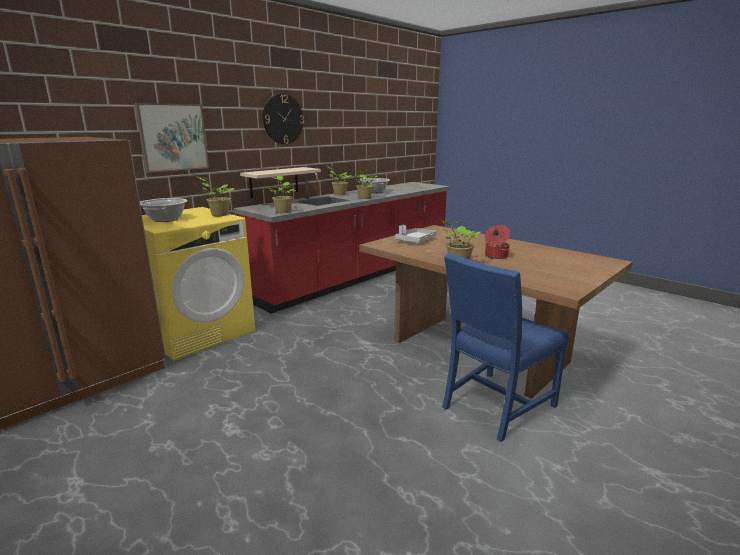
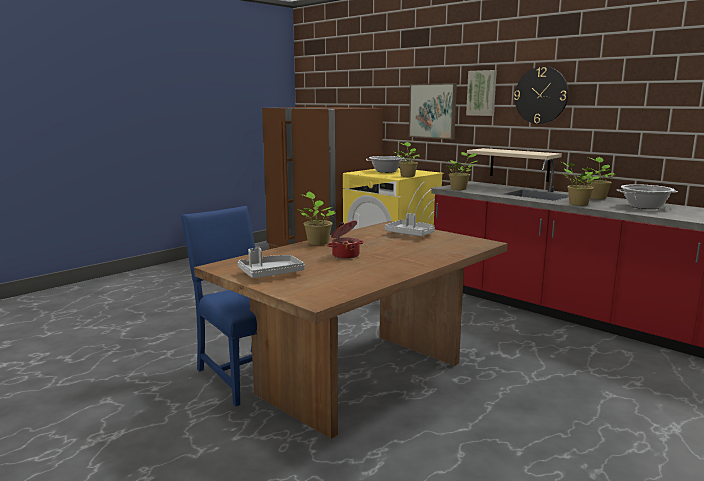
camera: 90 degrees right, 5 degrees down
none -> grey tray [238,248,305,278]
none -> picture [466,70,497,116]

